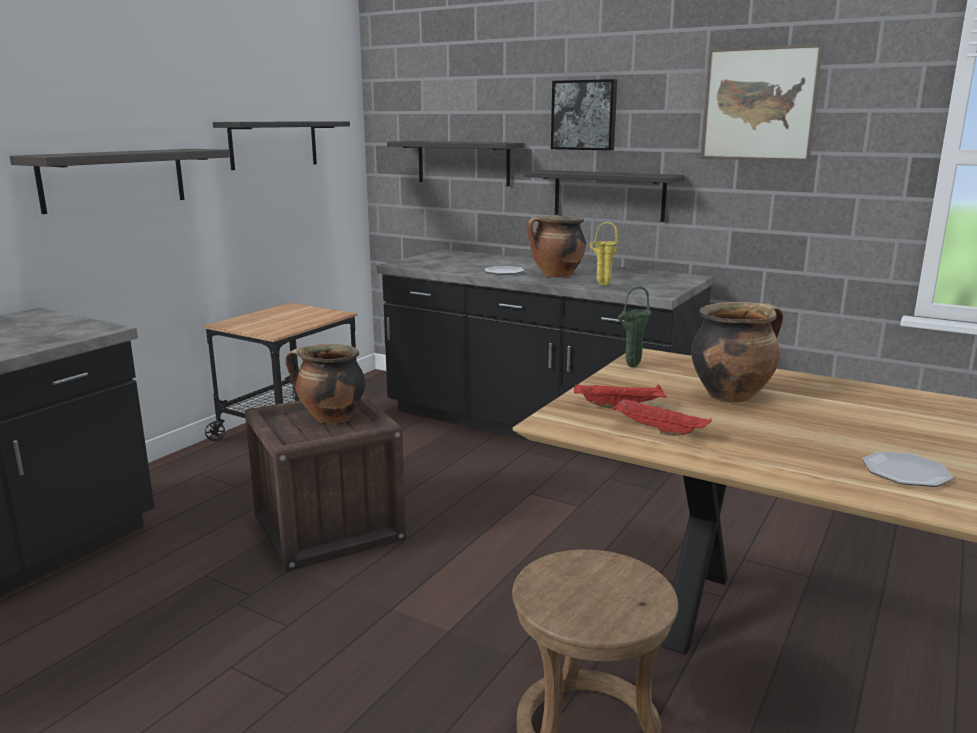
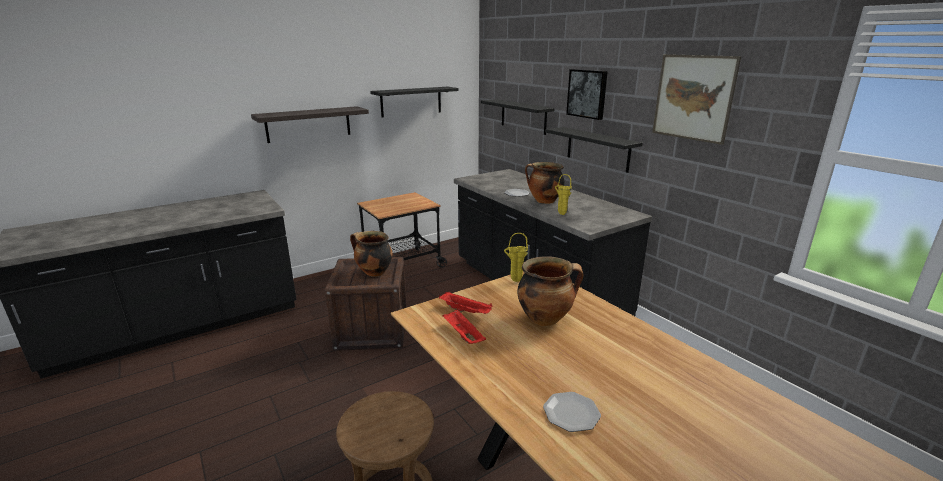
camera: 25 degrees right, 5 degrees up
green vase [618,287,651,367] -> yellow vase [504,233,528,282]

